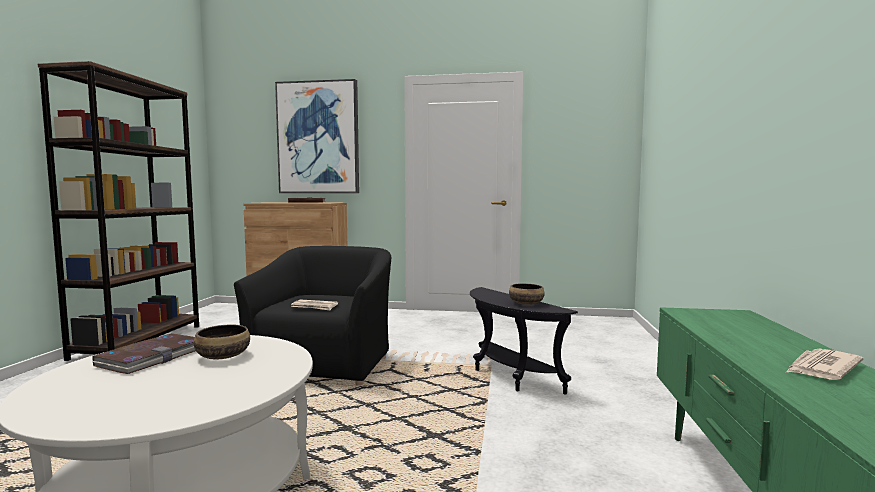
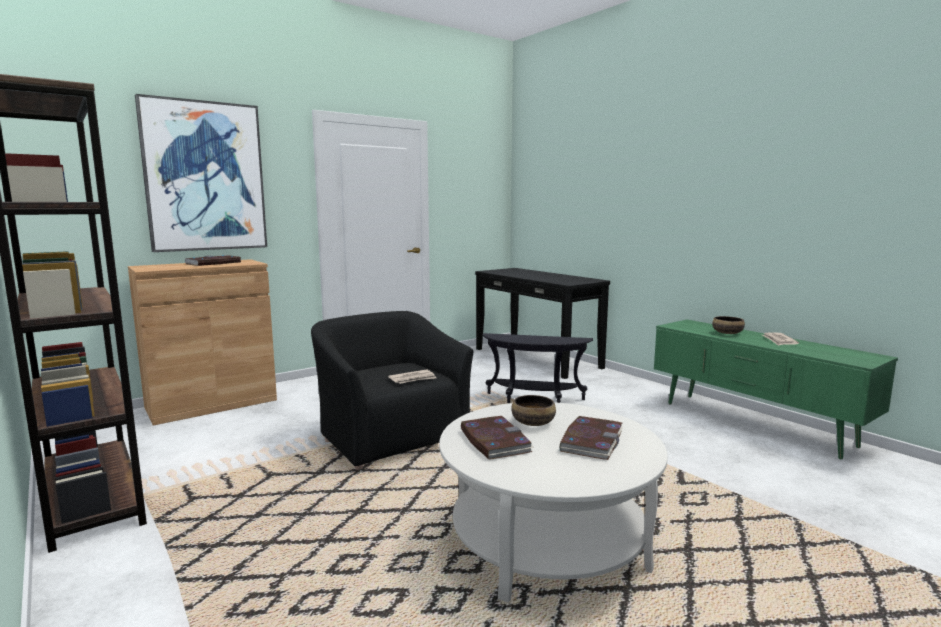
camera: 45 degrees left, 5 degrees up
bowl [509,283,545,305] -> bowl moved to [712,316,745,334]
none -> black console table [475,268,610,379]
none -> book [560,416,623,460]

